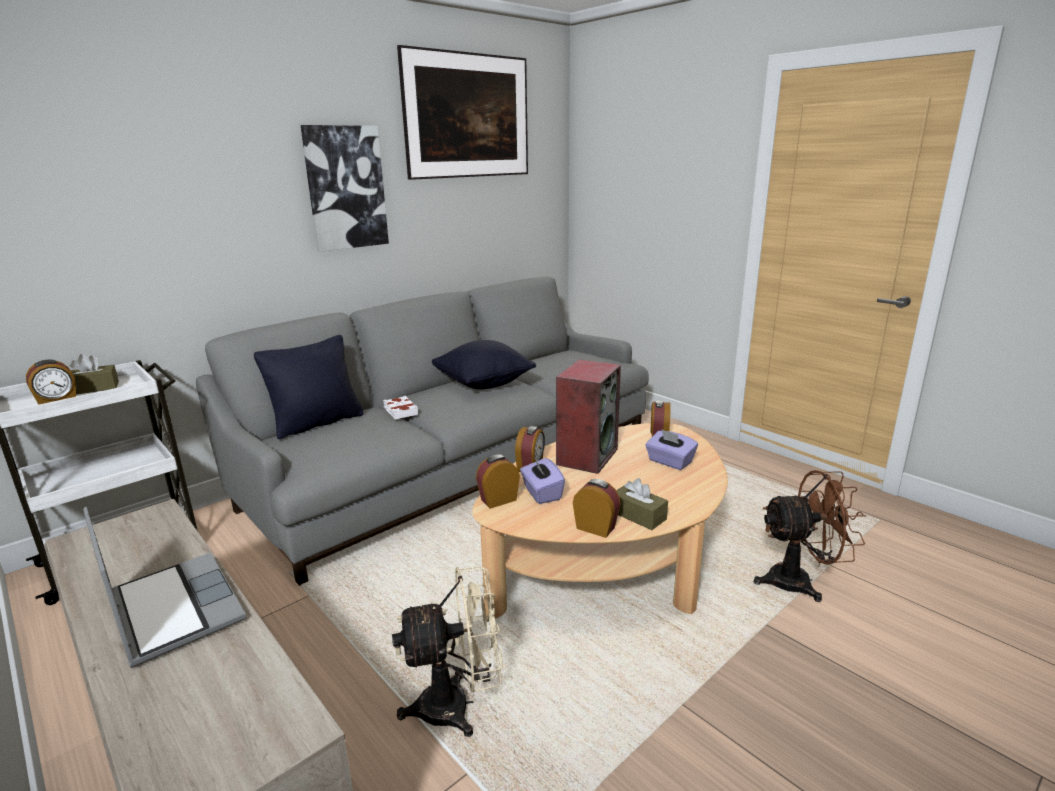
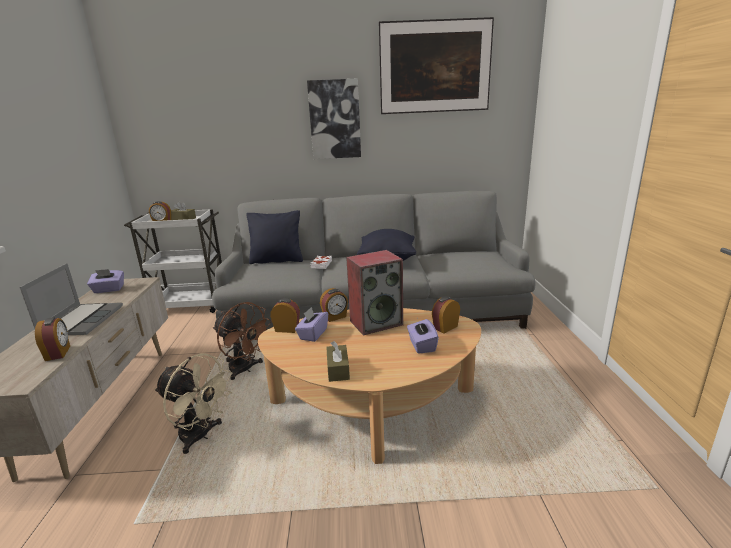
camera: 40 degrees right, 0 degrees up
alarm clock [573,479,621,538] -> alarm clock moved to [35,317,70,361]
brown fan [754,470,866,602] -> brown fan moved to [213,302,272,380]
none -> purple tissue box [87,269,124,293]

